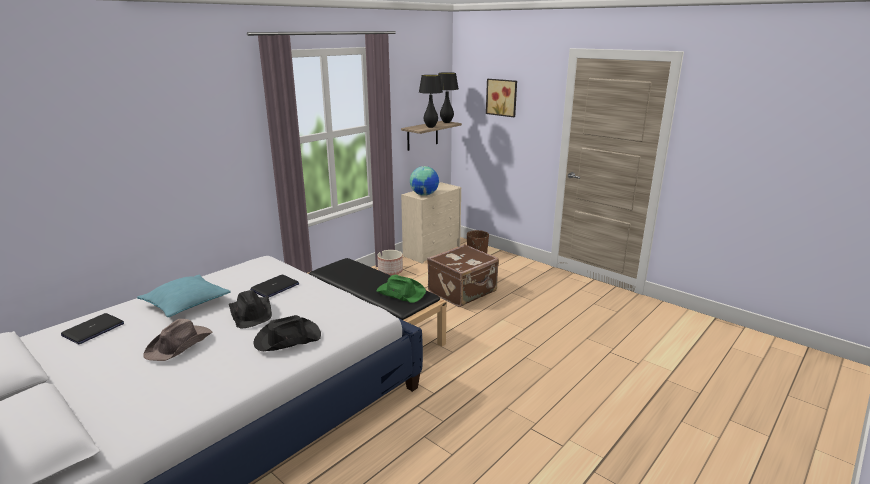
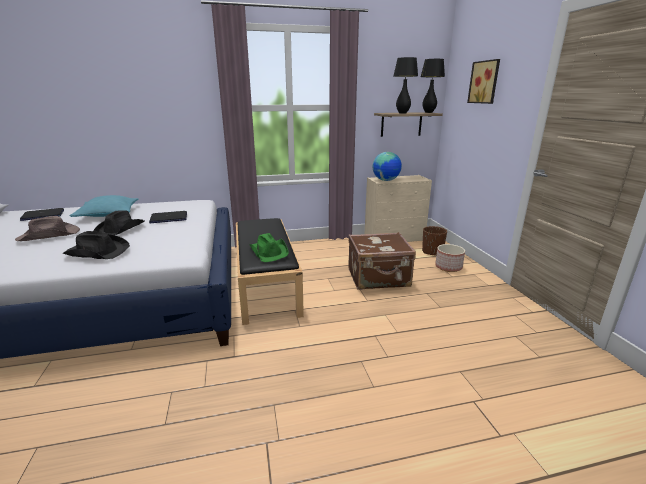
camera: 35 degrees right, 0 degrees up
planter [377,250,403,276] -> planter moved to [435,244,465,272]

